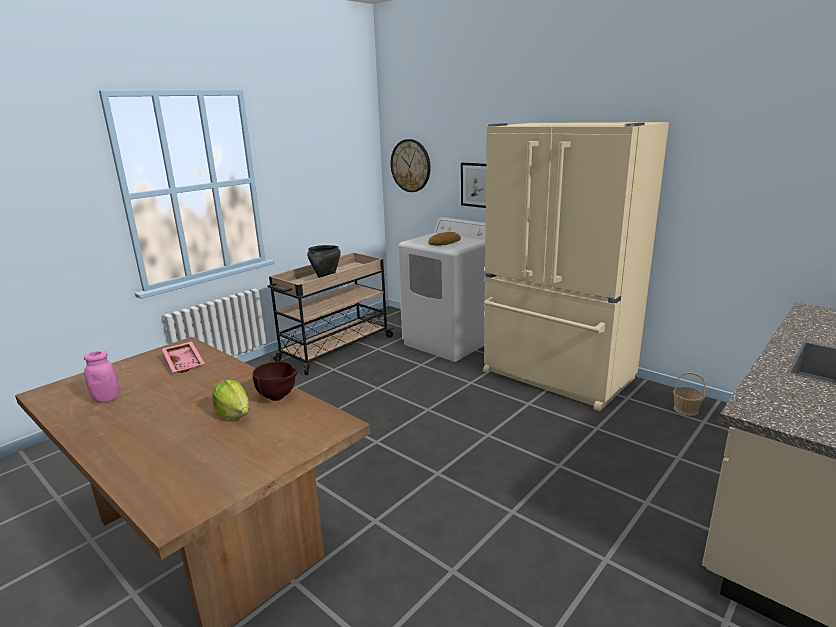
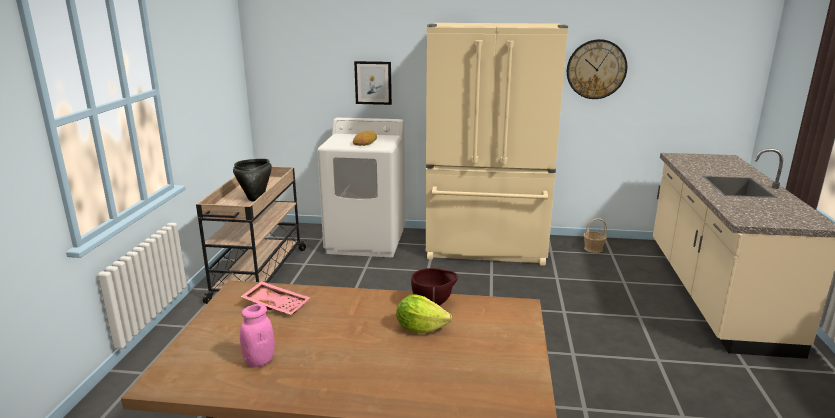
camera: 35 degrees left, 0 degrees up
wall clock [391,139,431,192] -> wall clock moved to [567,39,627,99]

